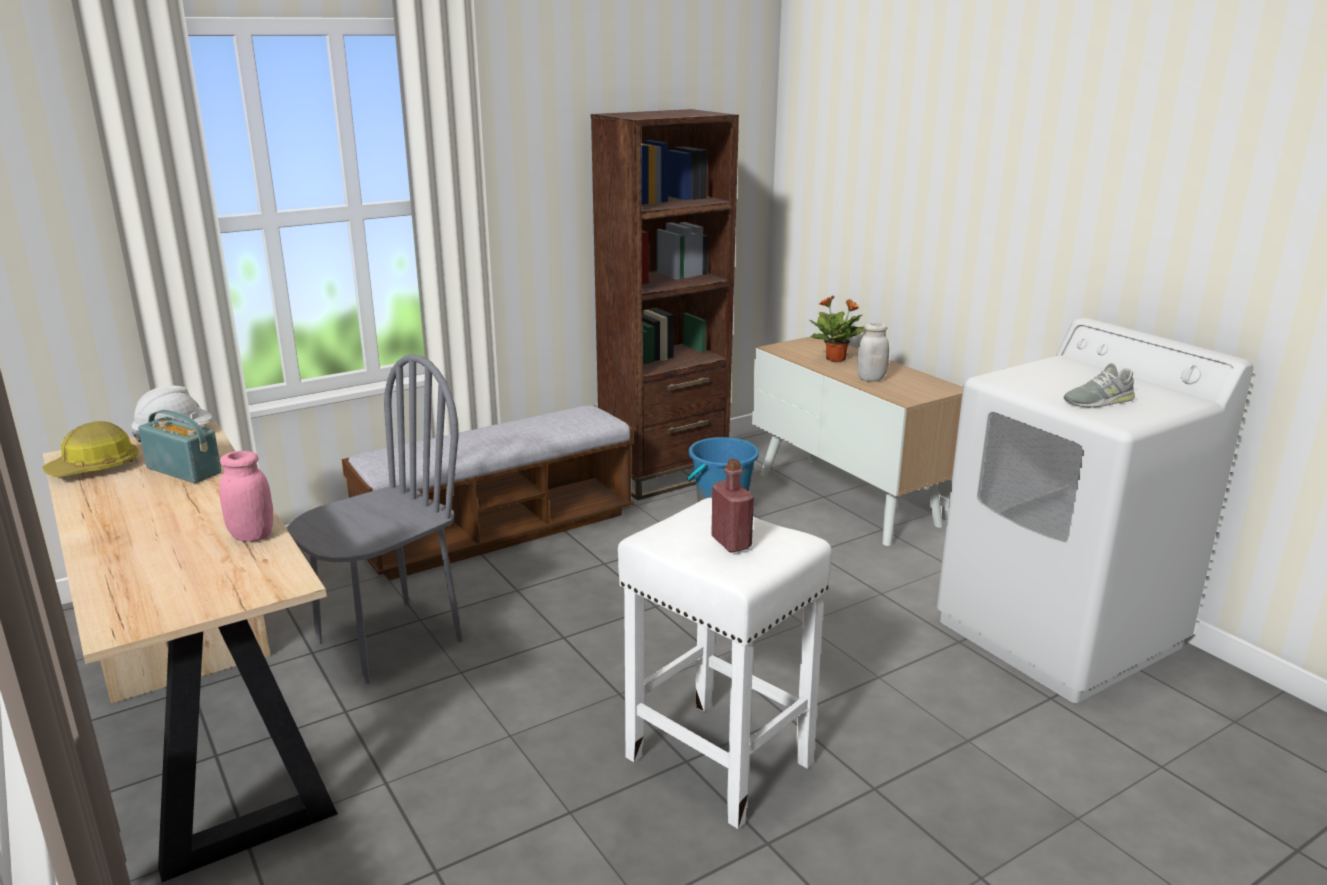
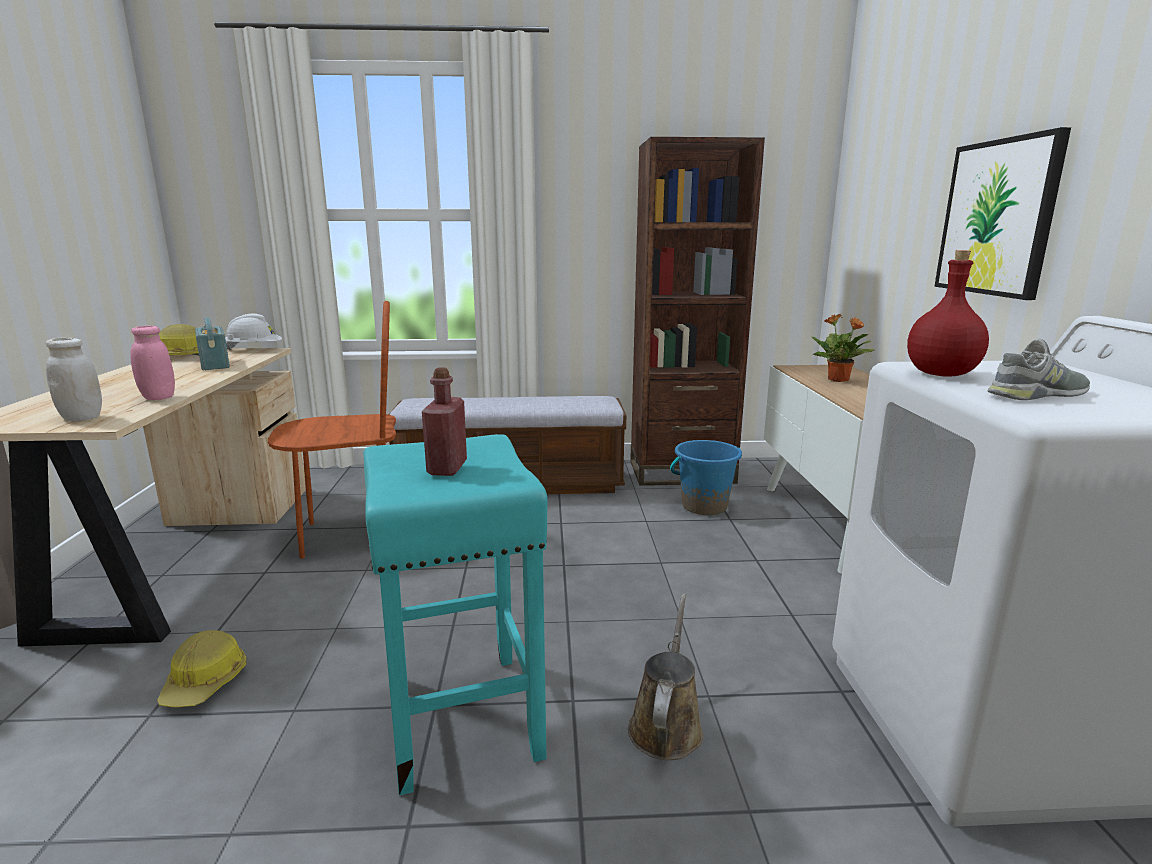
camera: 30 degrees right, 5 degrees down
grey chair [287,354,462,684] -> brown chair [268,301,396,559]
white stool [618,498,832,829] -> turquoise stool [363,434,548,795]
white jar [857,323,889,382] -> white jar moved to [45,338,102,421]
grey shoe [1064,363,1135,407] -> grey shoe turned 150 degrees clockwise [987,339,1090,400]
none -> hard hat [157,630,247,707]
none -> brown watering can [628,594,703,760]
none -> red bottle [907,250,989,377]
none -> picture [934,127,1071,300]

